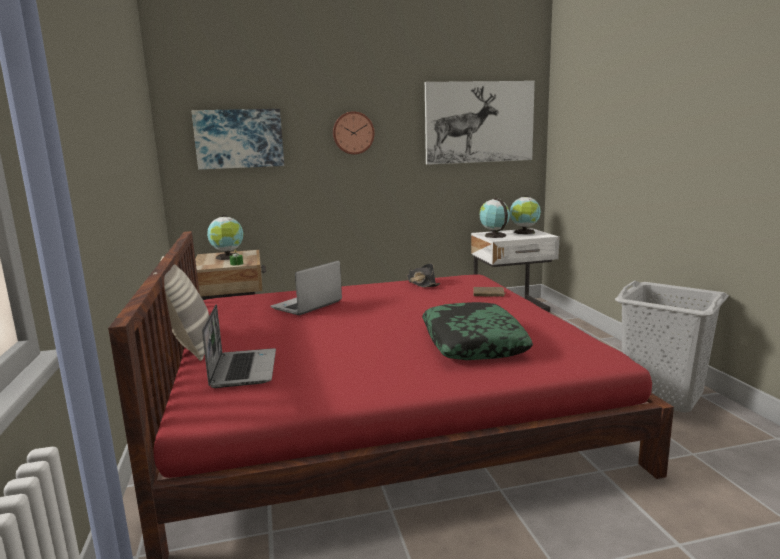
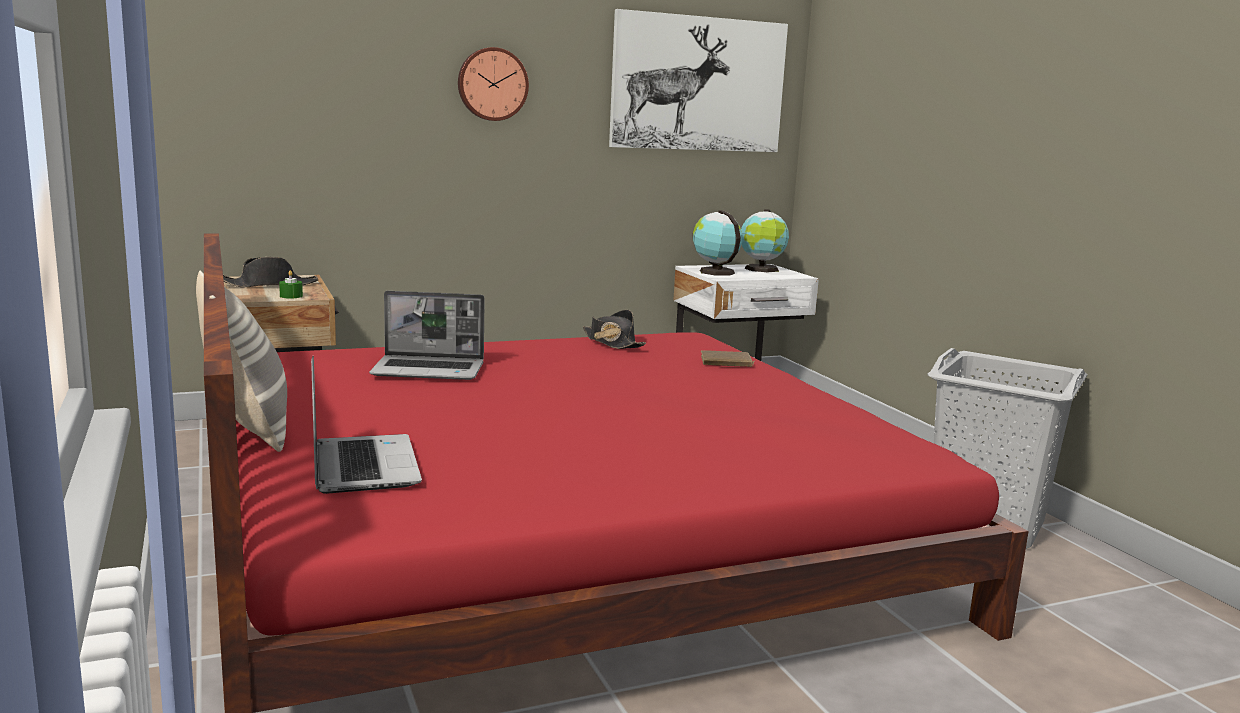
camera: 10 degrees left, 0 degrees up
picture [192,109,284,169] -> none
globe [207,215,243,260] -> black hat [223,257,318,287]
laptop [270,260,342,315] -> laptop turned 120 degrees counterclockwise [369,291,485,380]
pillow [422,302,533,360] -> none

